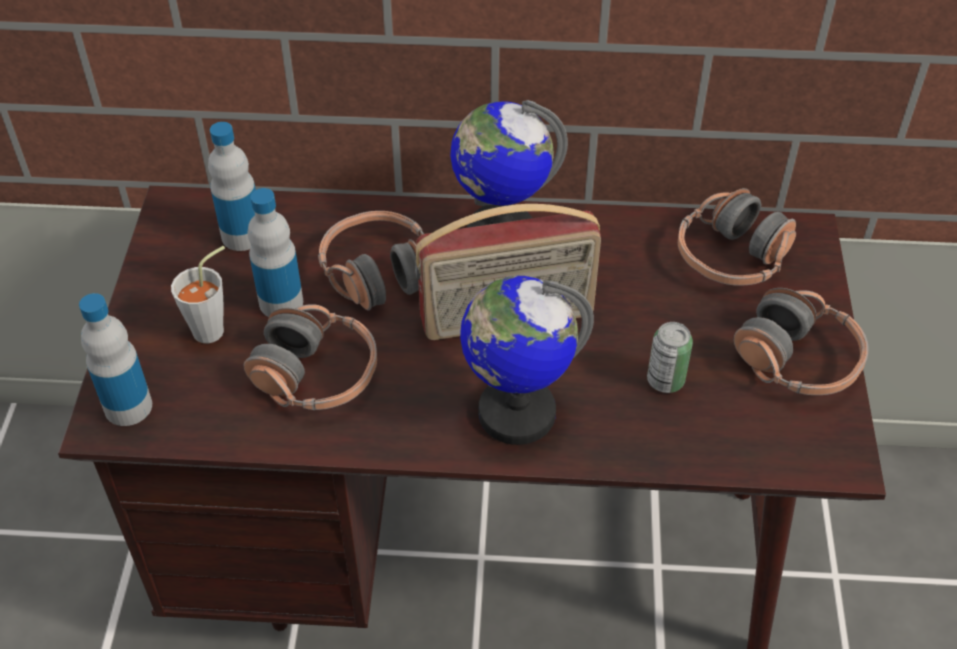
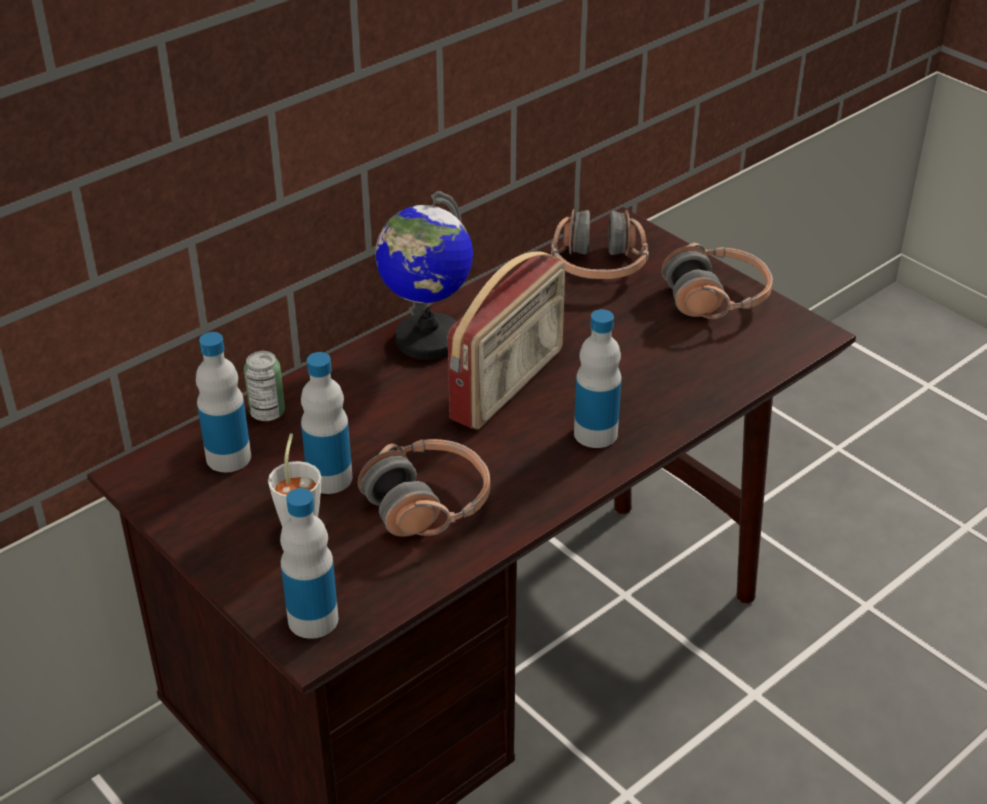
camera: 45 degrees left, 10 degrees down
headphones [318,211,424,311] -> none
globe [460,276,594,445] -> bottle [574,309,621,448]
can [647,322,693,393] -> can moved to [244,351,285,421]

